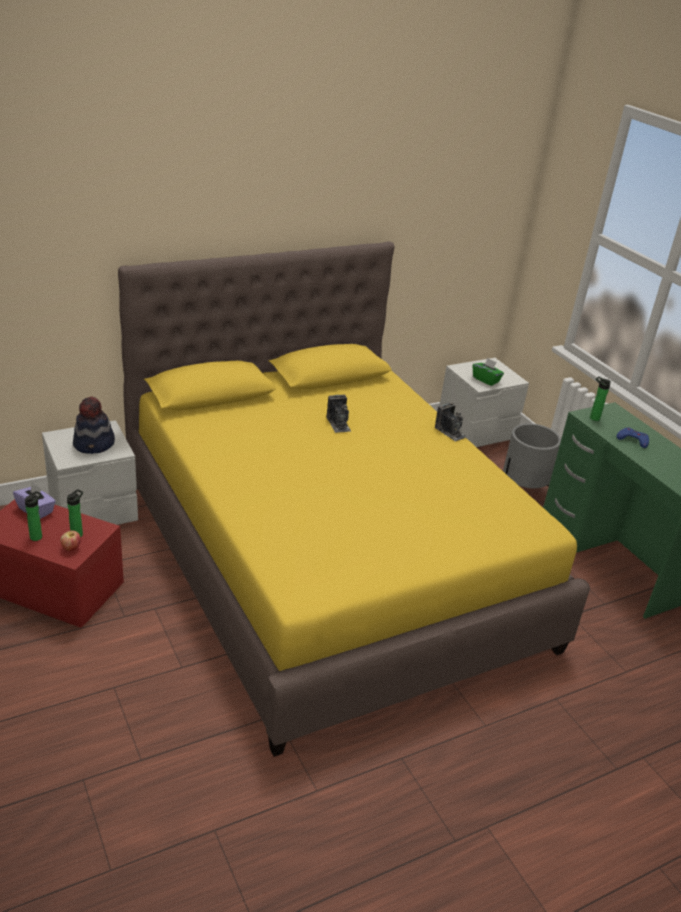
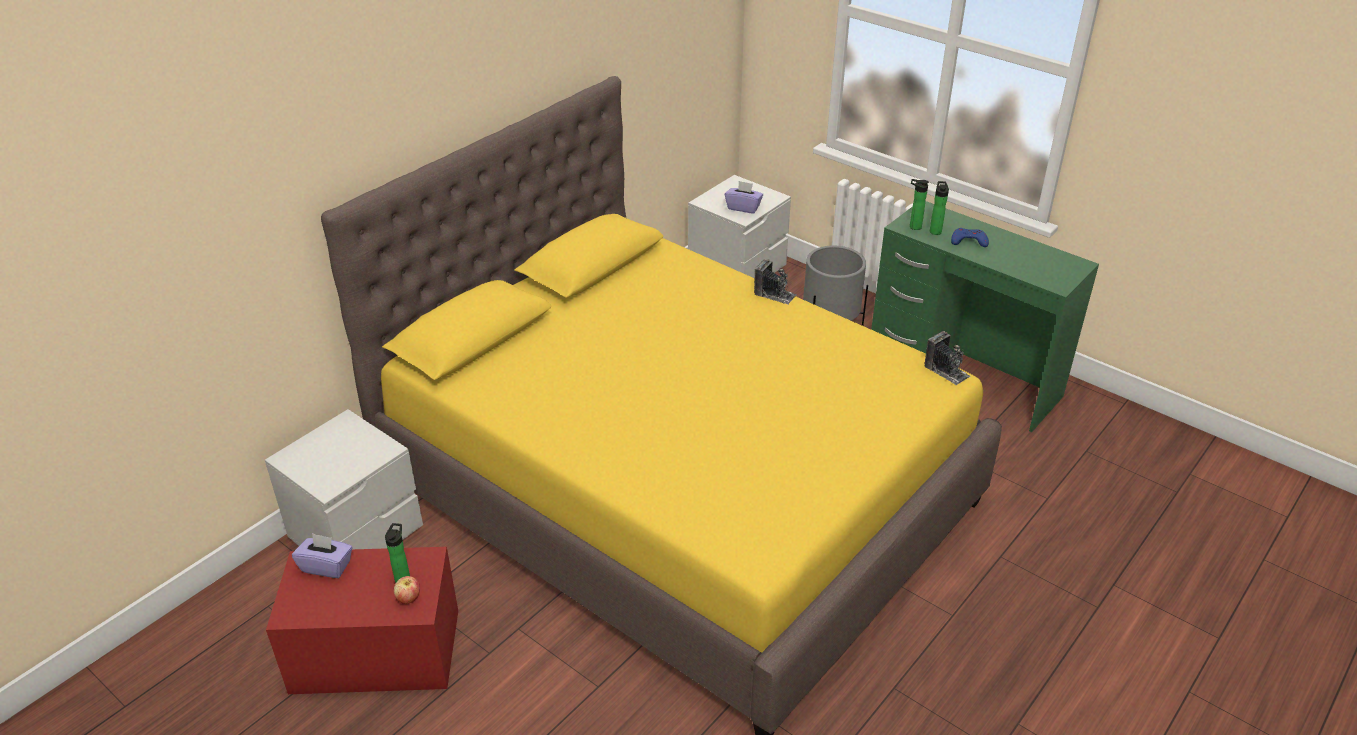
camera: 20 degrees left, 5 degrees up
bottle [25,491,42,541] -> bottle moved to [930,181,949,235]
hat [73,396,115,454] -> none
camera [326,395,351,433] -> camera moved to [925,331,970,385]
green tissue box [473,358,504,386] -> purple tissue box [725,181,763,214]

